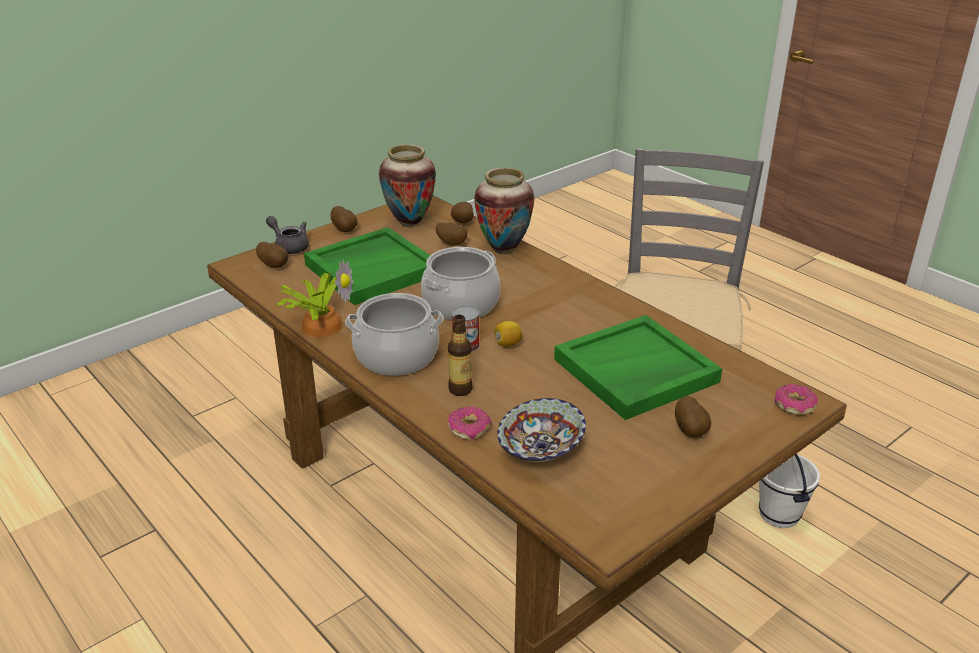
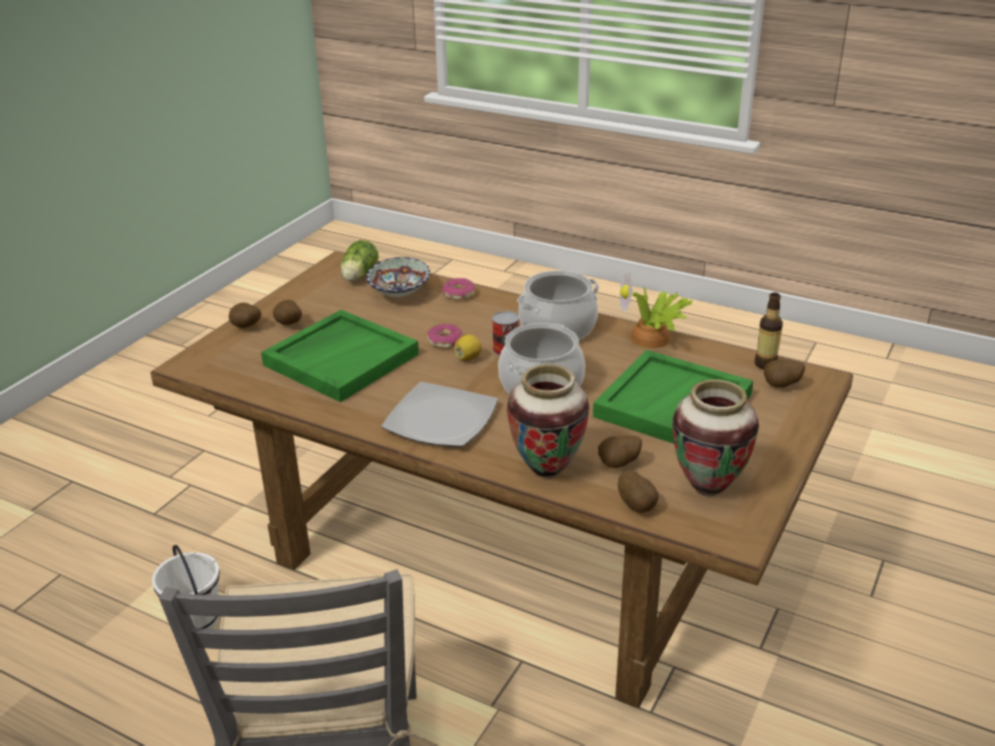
camera: 160 degrees right, 0 degrees up
grey teapot [266,216,309,254] -> none
potato [330,206,358,232] -> potato moved to [229,303,261,328]
bottle [448,315,473,396] -> bottle moved to [754,293,783,369]
donut [775,384,818,415] -> donut moved to [427,324,462,349]
none -> lettuce [341,240,379,281]
none -> plate [381,382,498,447]

